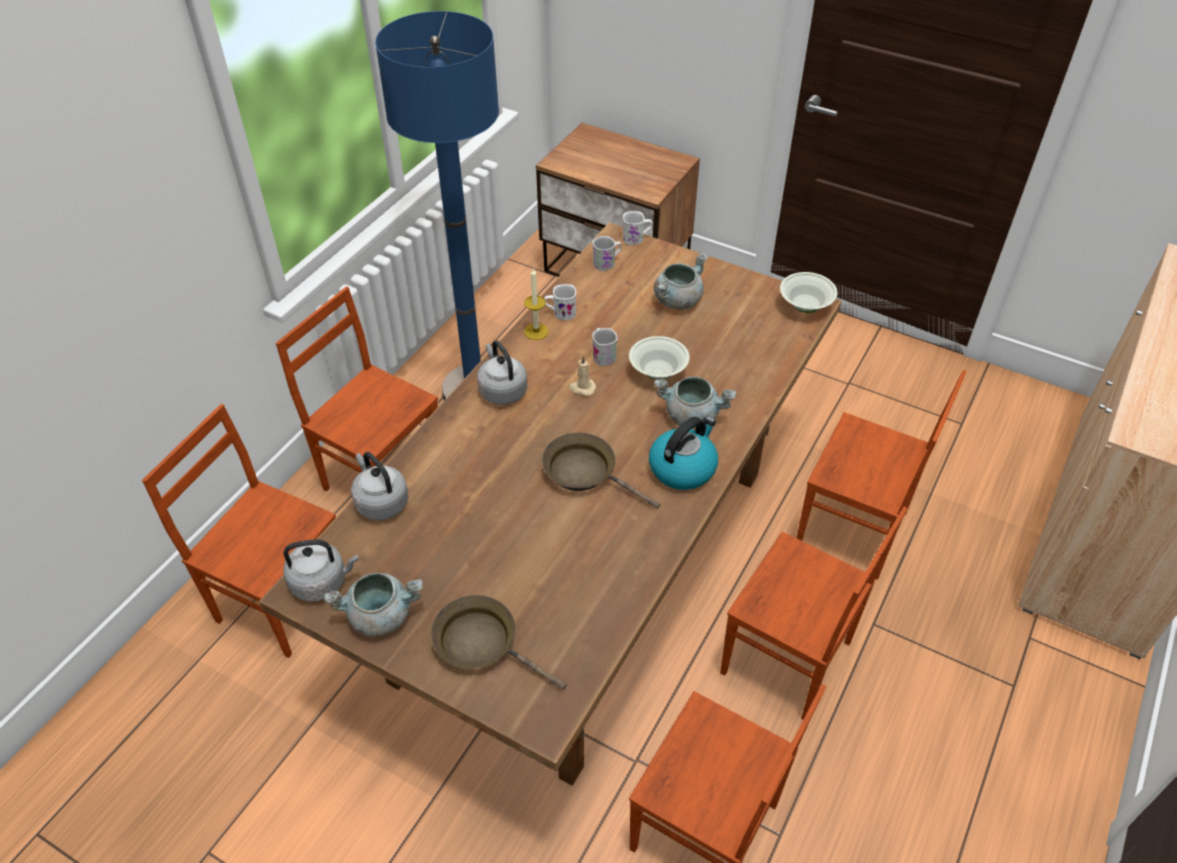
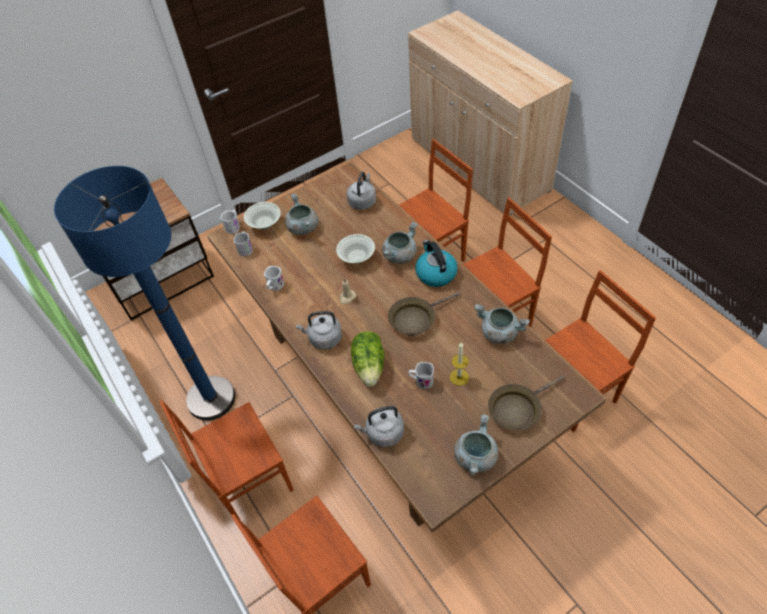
camera: 60 degrees left, 5 degrees up
grey kettle [283,539,359,602] -> grey kettle moved to [347,171,376,210]
candle [524,269,549,340] -> candle moved to [450,343,469,386]
white mug [592,328,617,366] -> white mug moved to [408,362,434,389]
white bowl [780,272,837,313] -> white bowl moved to [244,202,281,229]
none -> lettuce [351,331,384,387]
none -> grey cooking pot [474,304,530,344]

